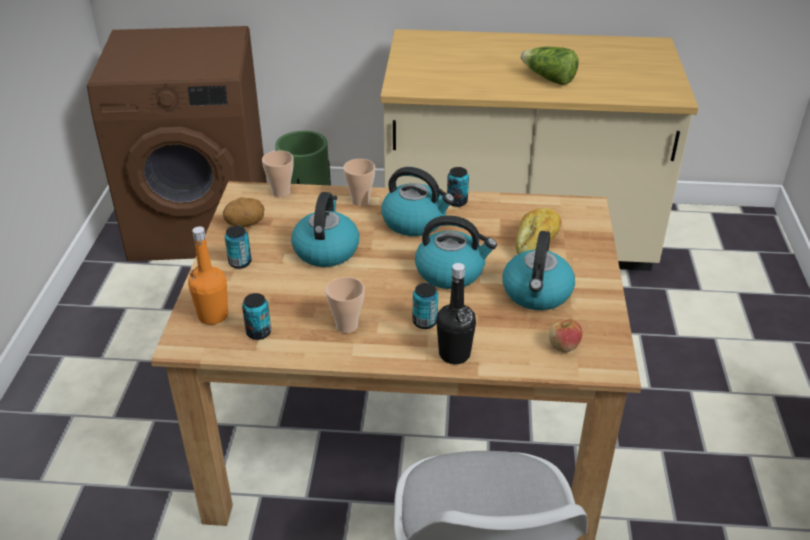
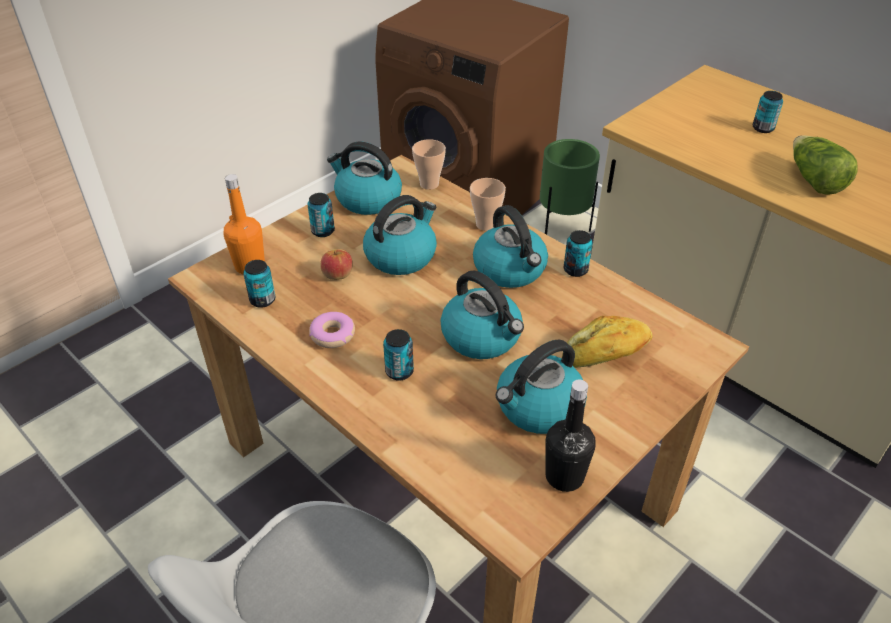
camera: 40 degrees right, 5 degrees up
potato [223,197,264,227] -> kettle [327,142,402,215]
cup [326,277,364,333] -> donut [309,312,355,348]
black bottle [436,263,476,364] -> black bottle moved to [545,380,595,492]
apple [549,319,583,353] -> apple moved to [320,249,353,280]
none -> can [753,91,783,133]

